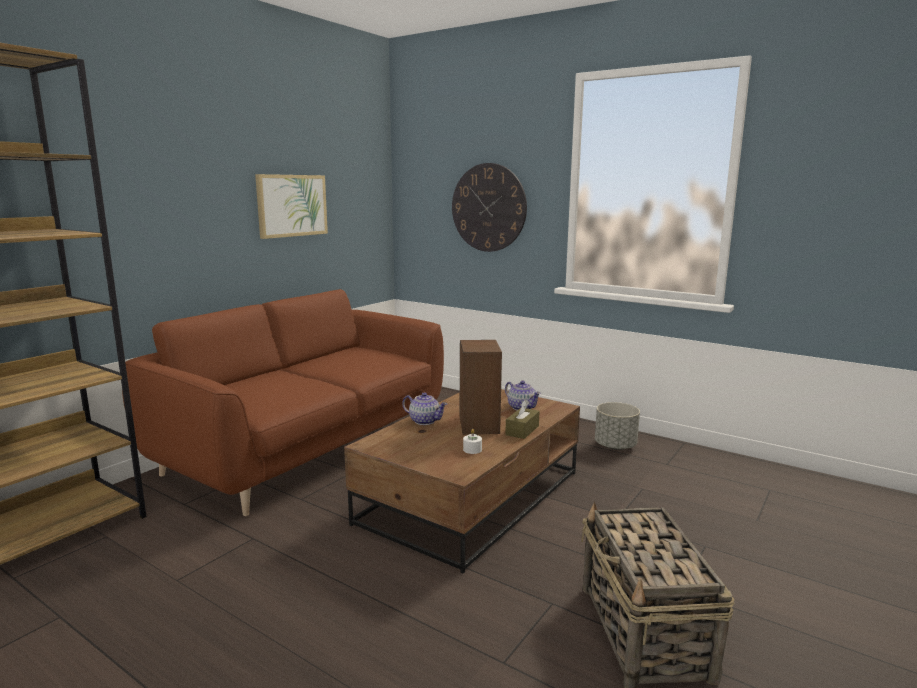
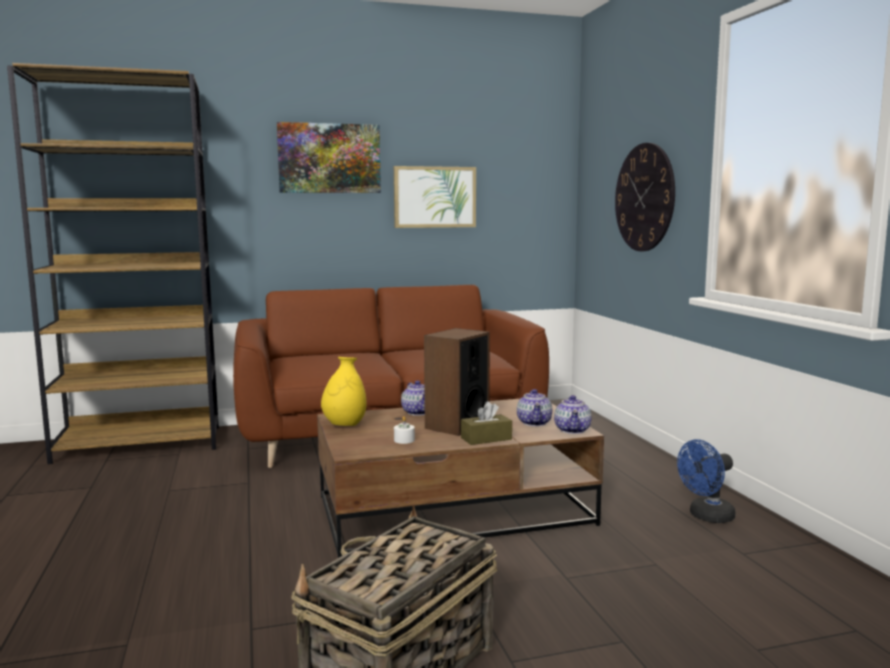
camera: 40 degrees right, 5 degrees down
grey planter [595,402,640,450] -> blue fan [677,440,735,523]
none -> picture [277,122,381,193]
none -> yellow vase [321,357,367,426]
none -> teapot [554,395,592,434]

